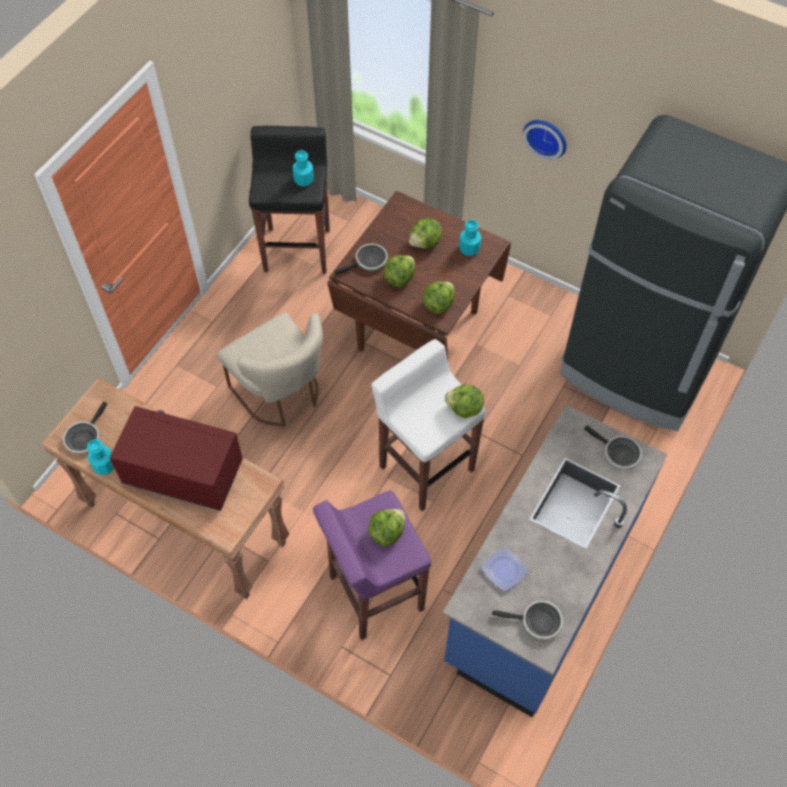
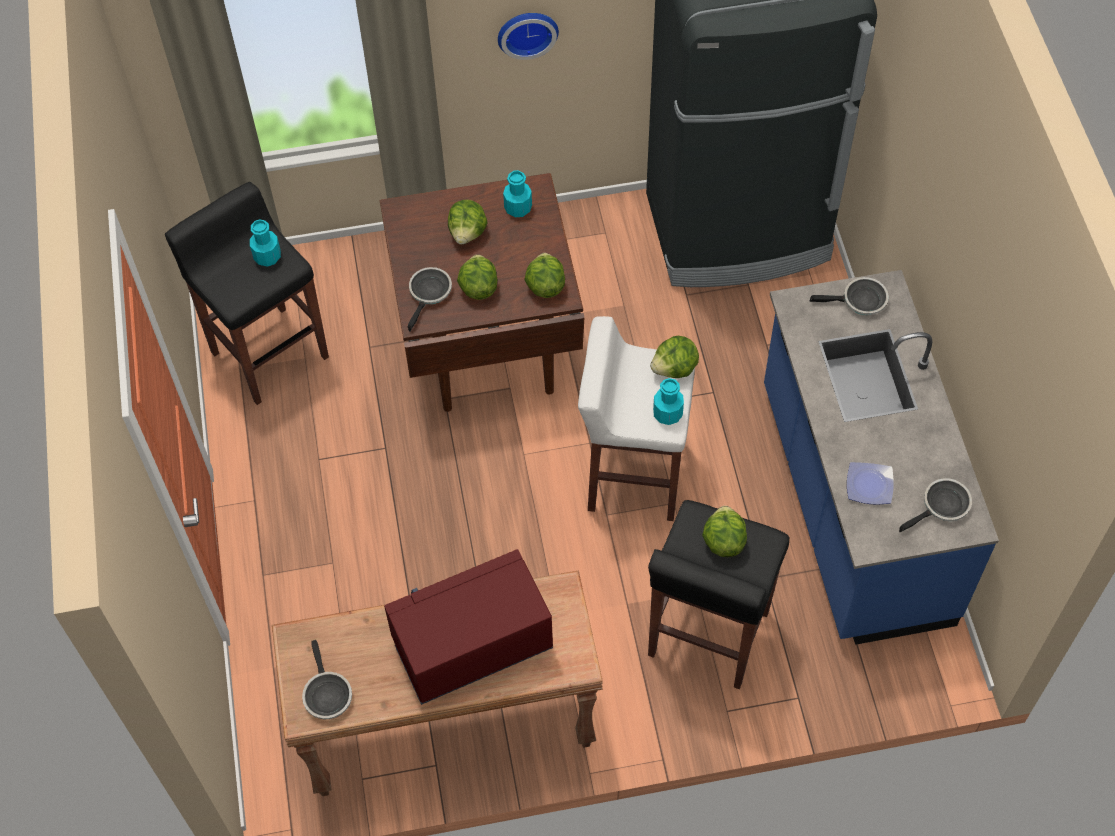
camera: 40 degrees left, 0 degrees up
turquoise bottle [87,439,115,475] -> turquoise bottle moved to [653,378,684,425]
beige chair [217,313,323,427] -> none
purple stool [313,490,431,640] -> black stool [648,500,790,689]

